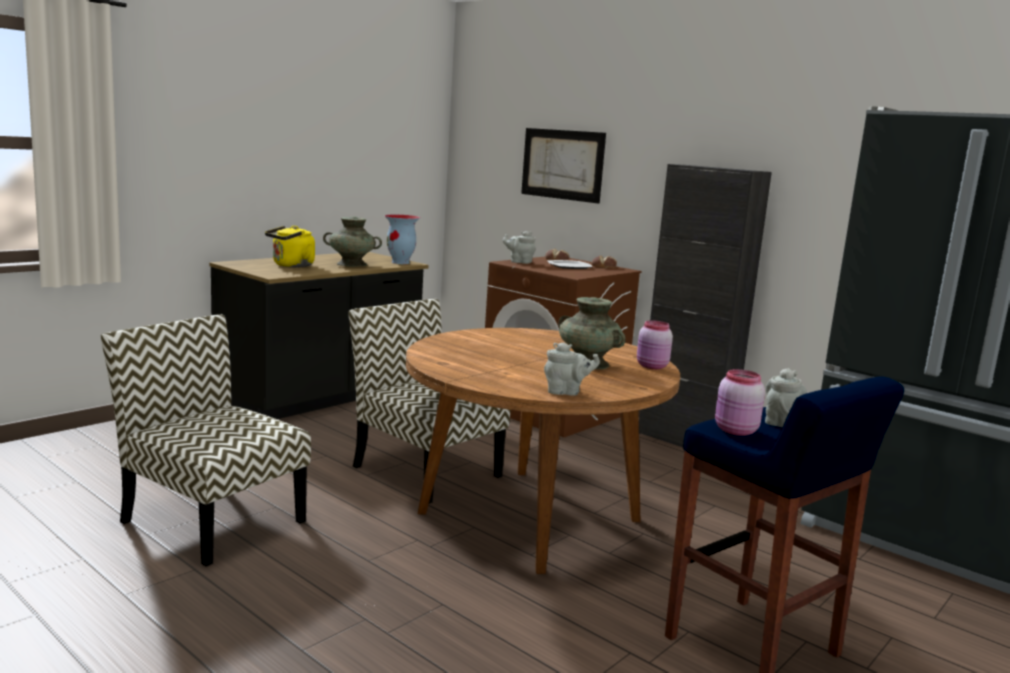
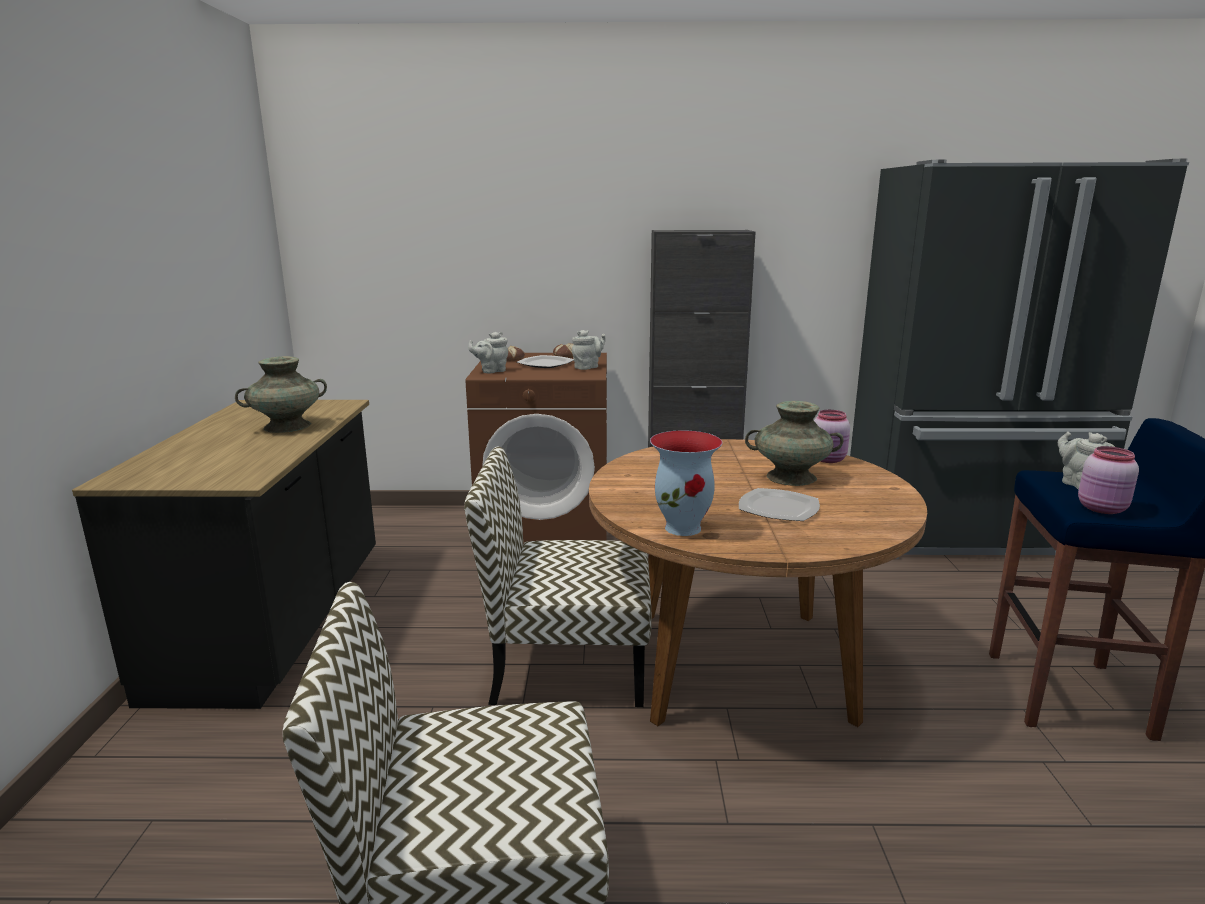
camera: 40 degrees left, 5 degrees up
yellow kettle [265,226,315,267] -> none
vase [385,214,420,264] -> vase moved to [650,430,722,536]
picture [521,128,606,204] -> none
grey teapot [544,342,600,395] -> grey teapot moved to [572,330,605,370]
none -> plate [739,488,820,521]

